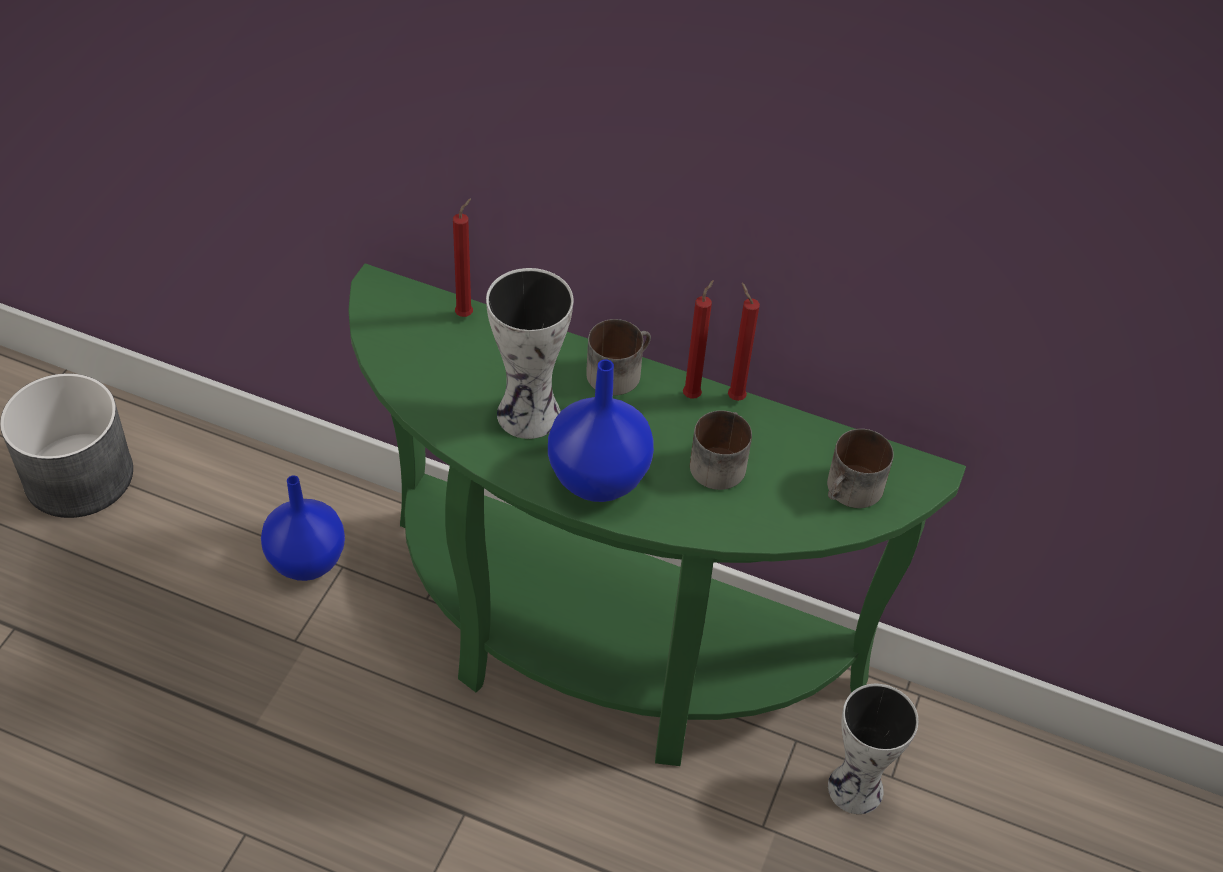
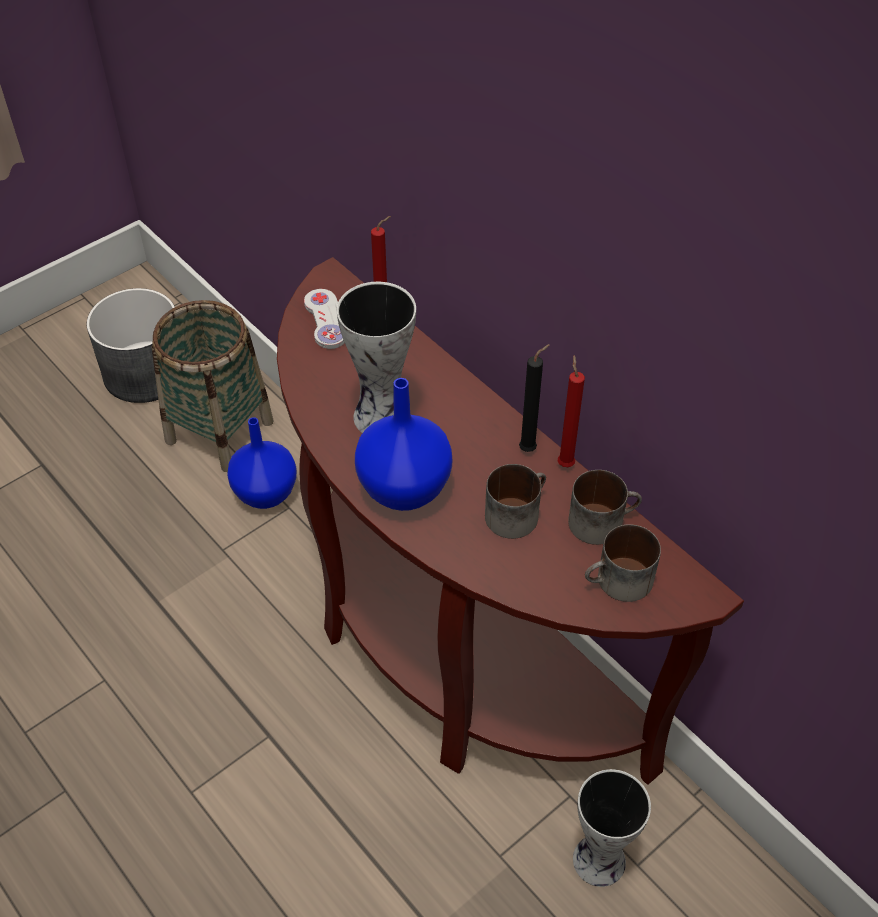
camera: 30 degrees right, 0 degrees up
green console table [348,264,966,766] -> brown console table [277,257,744,785]
mug [586,319,651,395] -> mug moved to [568,470,642,545]
red candle [683,280,714,399] -> black candle [519,344,550,452]
none -> basket [151,300,274,472]
none -> white game controller [304,289,345,349]

